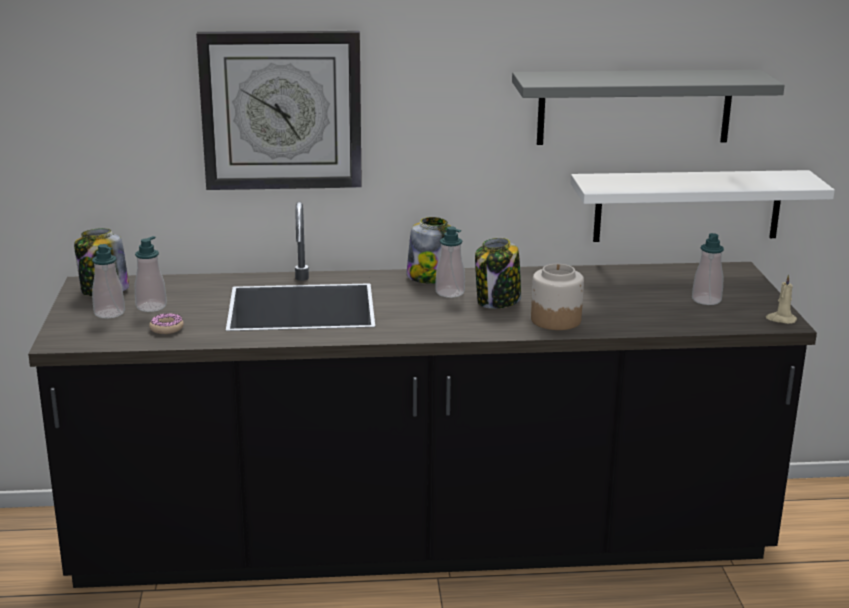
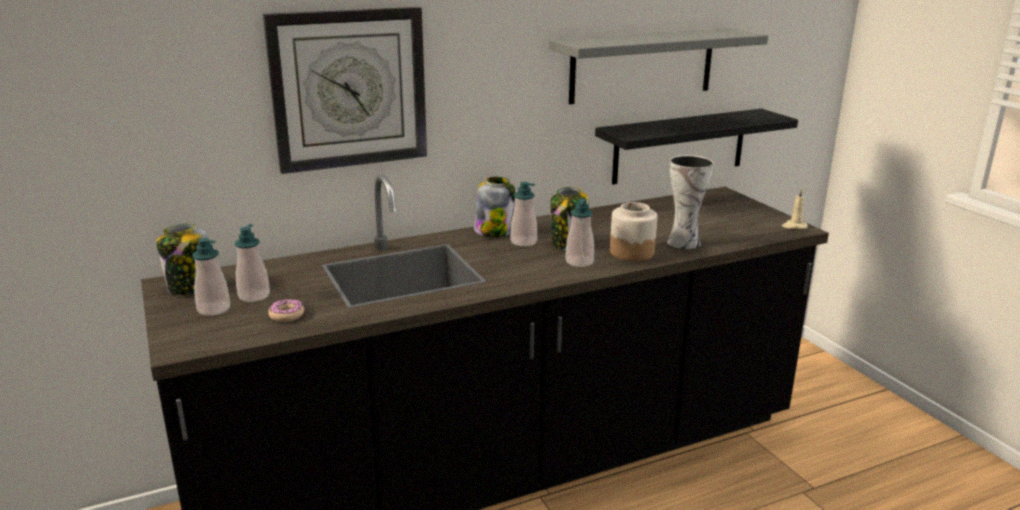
camera: 20 degrees left, 0 degrees up
white shelf [571,170,835,242] -> black shelf [595,109,798,185]
soap dispenser [692,233,724,305] -> soap dispenser moved to [565,199,594,267]
none -> vase [667,155,714,249]

